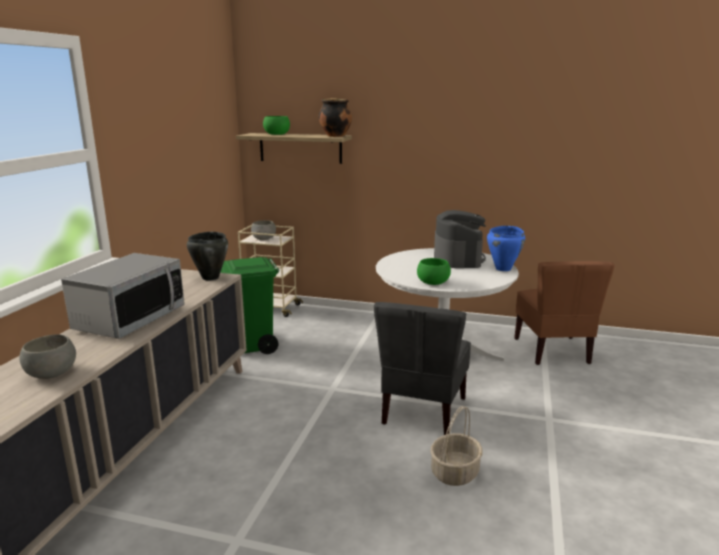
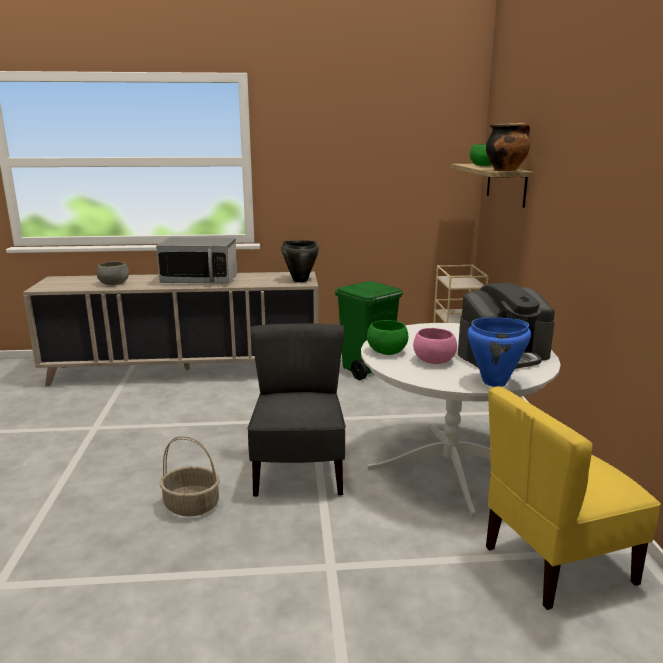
camera: 70 degrees right, 0 degrees up
grey bowl [251,220,276,240] -> none
grey chair [374,302,471,435] -> grey chair turned 90 degrees clockwise [247,324,346,497]
brown chair [514,261,615,365] -> yellow chair [486,386,661,610]
none -> pink bowl [413,328,457,364]

